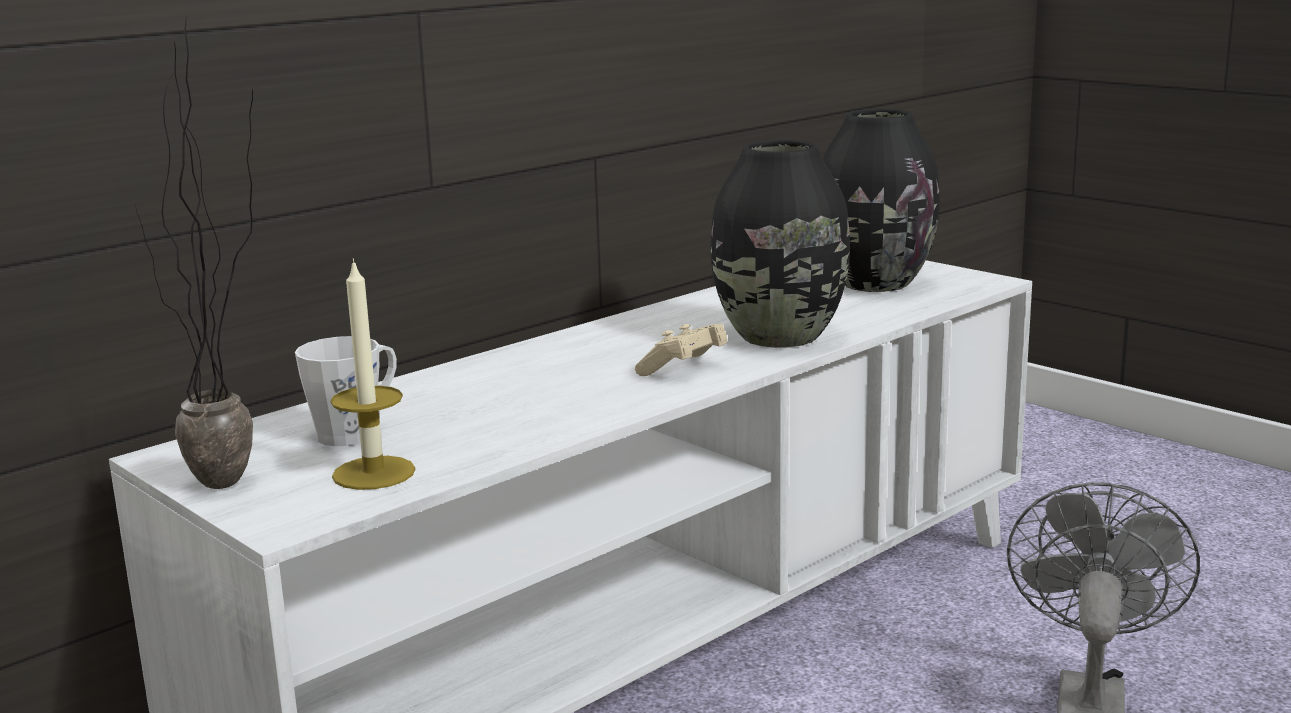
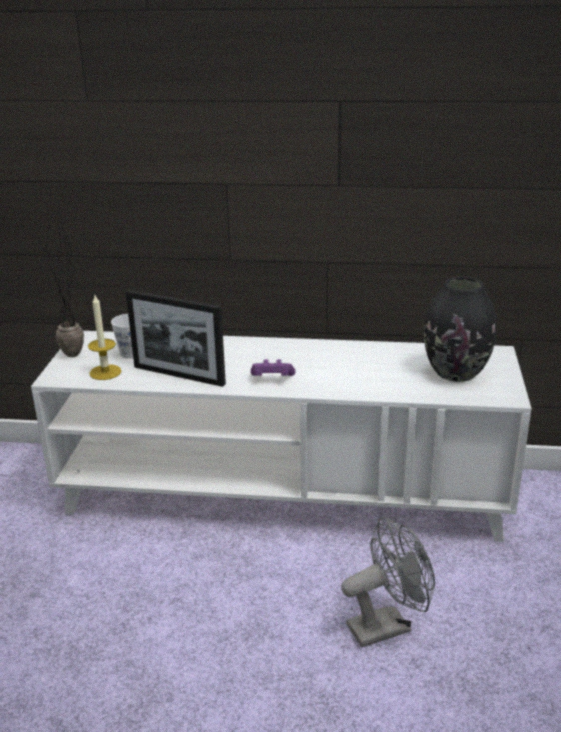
camera: 50 degrees right, 10 degrees up
beige game controller [635,324,727,376] -> purple game controller [251,359,296,376]
black vase [711,140,850,348] -> none
none -> picture frame [126,290,226,387]

